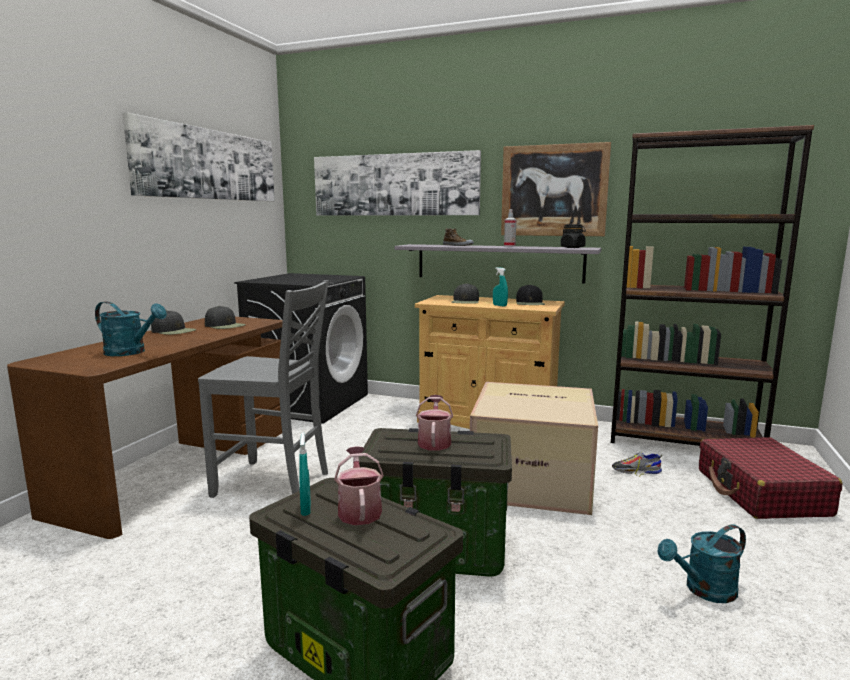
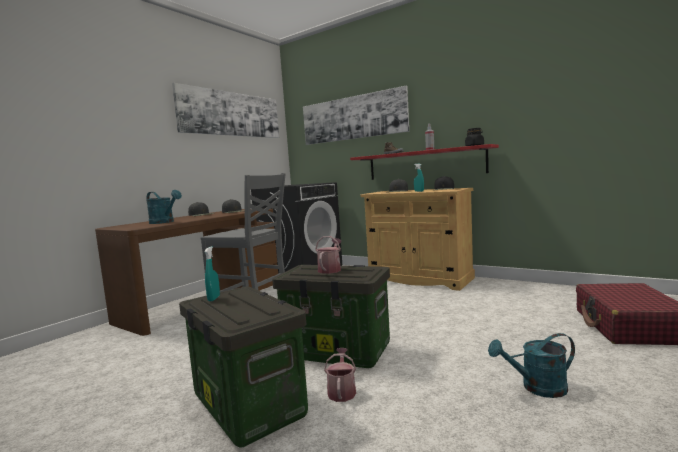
camera: 15 degrees right, 5 degrees down
watering can [334,446,384,525] -> watering can moved to [324,348,356,402]
grey shelf [394,244,601,283] -> red shelf [350,144,499,180]
cardboard box [470,382,598,515] -> none
picture [501,142,611,236] -> none
brown bookcase [611,125,814,446] -> none
shoe [612,451,662,476] -> none

